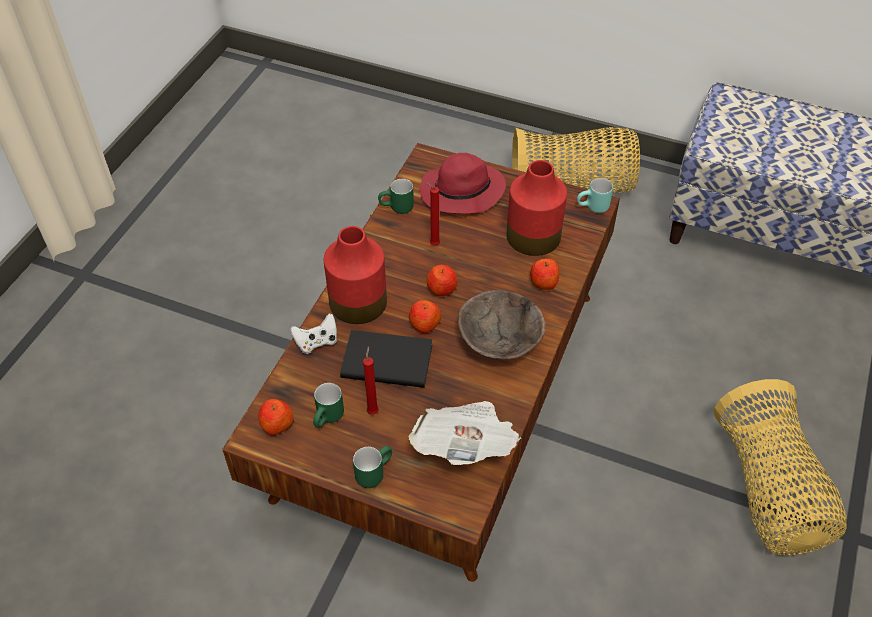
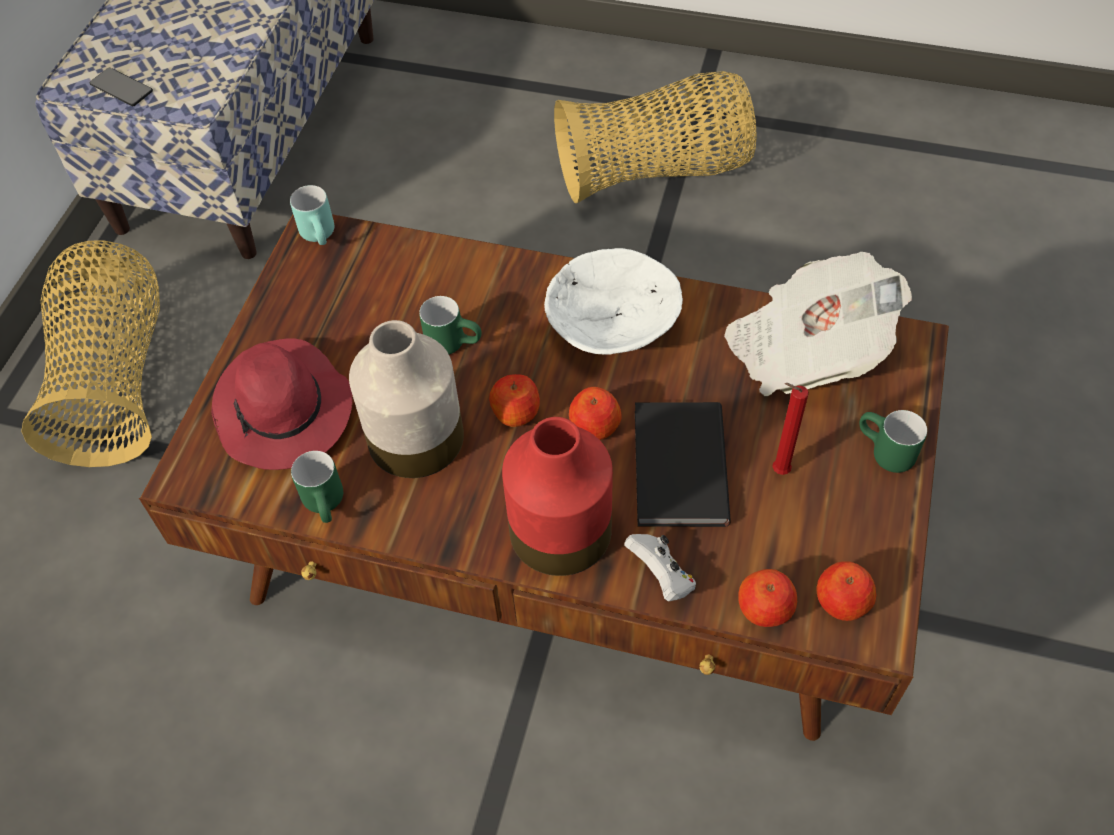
camera: 95 degrees left, 5 degrees up
green mug [313,383,344,428] -> green mug moved to [419,296,481,354]
red candle [426,183,440,245] -> beige vase [349,320,464,478]
brown bowl [458,290,546,359] -> white bowl [544,248,683,355]
red vase [506,160,567,256] -> none
apple [530,258,559,290] -> apple moved to [738,569,797,627]
none -> phone [89,68,153,106]

